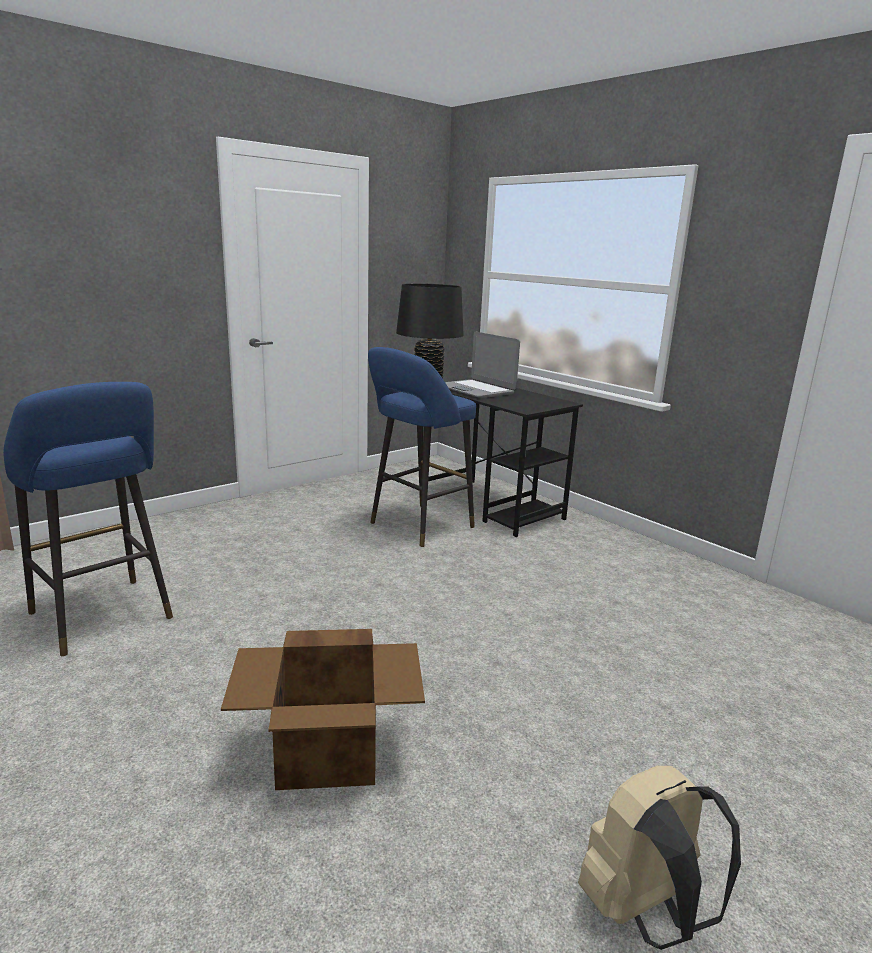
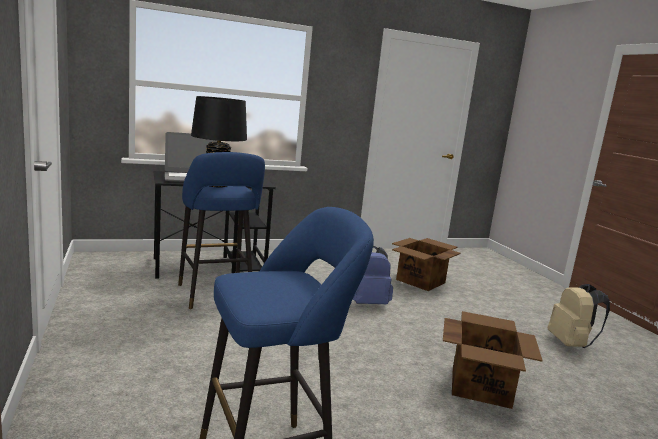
camera: 70 degrees left, 5 degrees down
none -> blue backpack [353,246,393,304]
none -> cardboard box [392,238,461,291]

